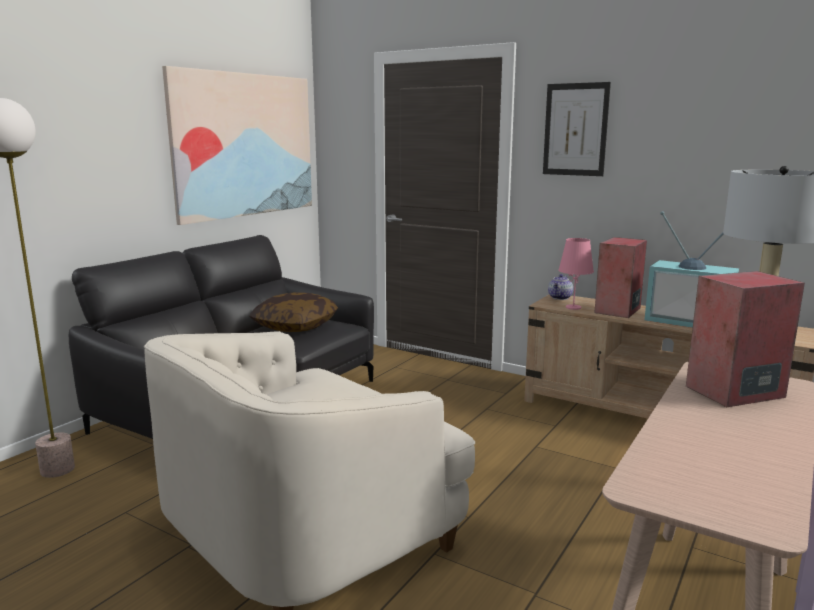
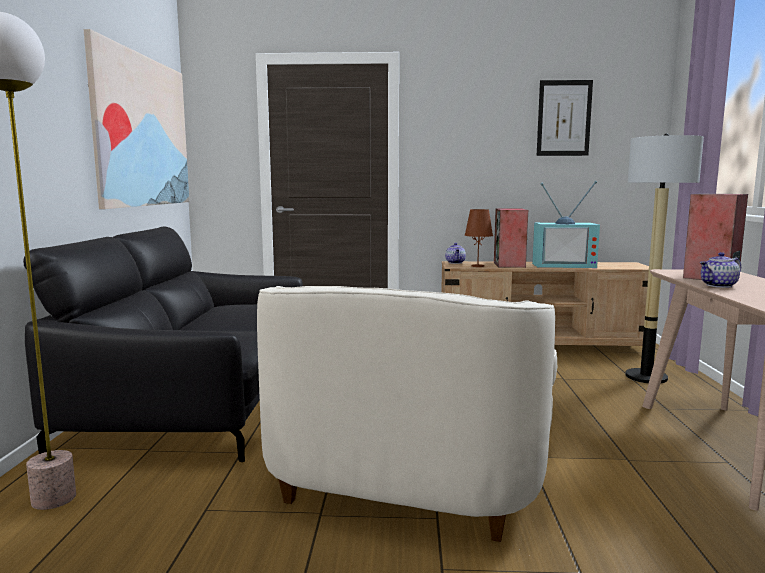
camera: 30 degrees left, 5 degrees down
pillow [249,292,338,332] -> none
picture [543,82,611,176] -> picture moved to [537,80,593,156]
pink table lamp [558,238,594,310] -> brown table lamp [465,209,493,267]
none -> teapot [700,252,741,288]

